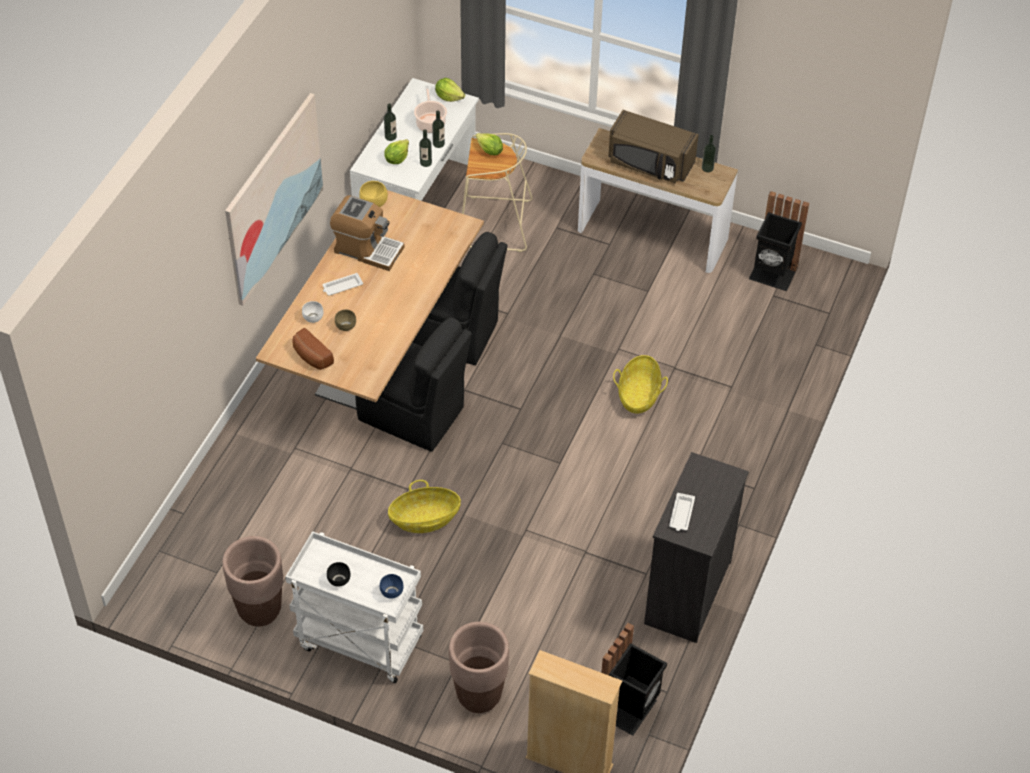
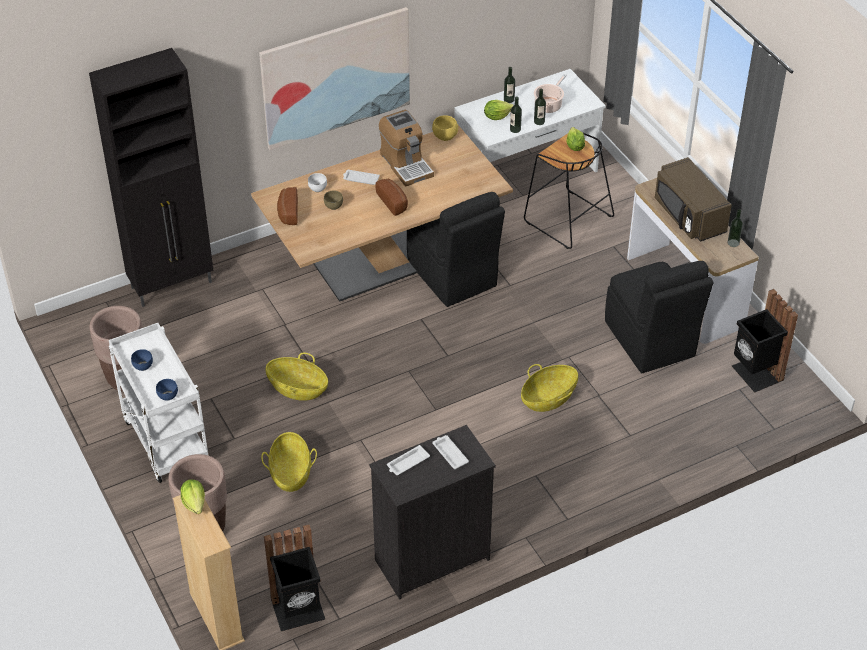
camera: 40 degrees right, 5 degrees down
black bowl [327,562,351,587] -> blue bowl [131,349,153,371]
black chair [355,318,472,452] -> black chair moved to [605,261,714,373]
lettuce [435,78,465,102] -> lettuce moved to [181,479,205,514]
beige stool [462,133,533,252] -> black stool [524,132,614,249]
none -> black cabinet [89,48,214,307]
none -> basket [261,432,317,492]
none -> bread [376,179,408,216]
none -> white tray [432,435,469,469]

